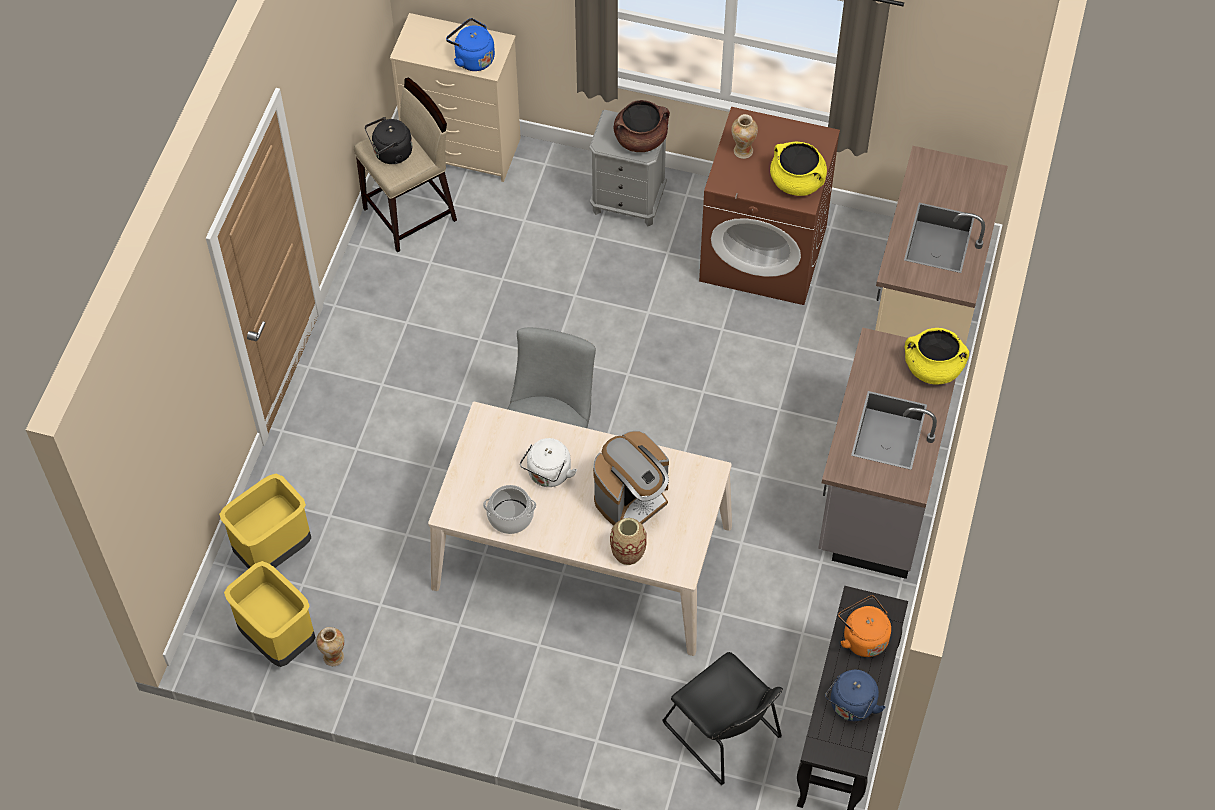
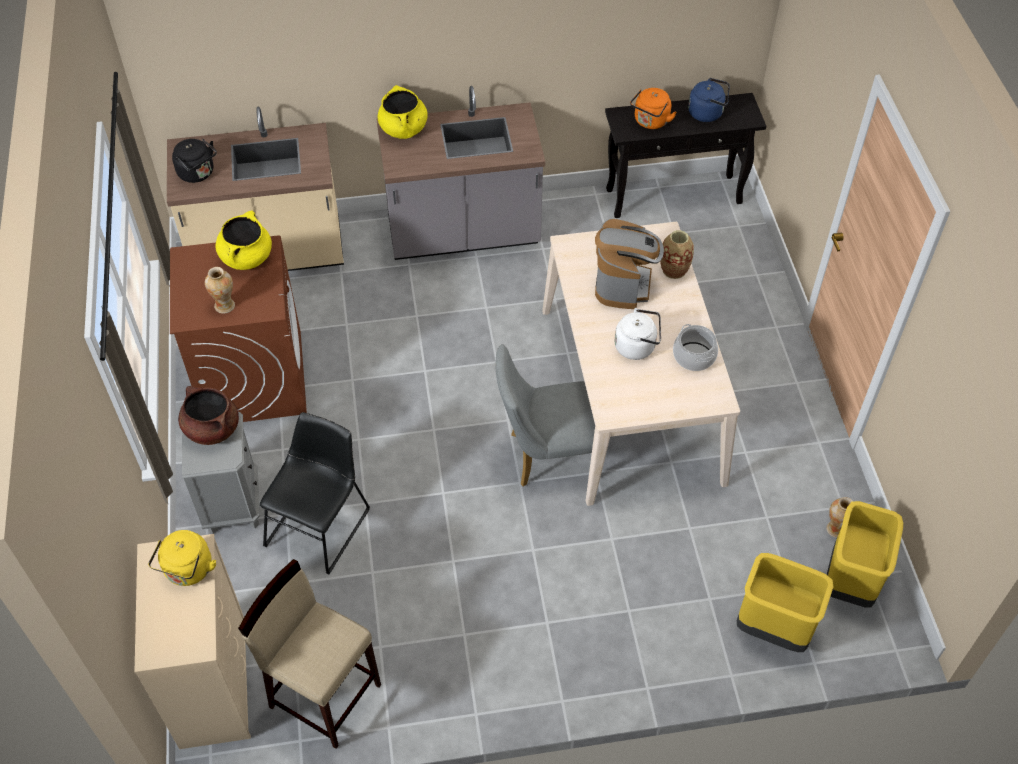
camera: 115 degrees left, 5 degrees down
black kettle [365,117,412,164] -> black kettle moved to [172,139,217,183]
blue kettle [446,18,495,71] -> yellow kettle [148,530,216,586]
coffee machine [593,431,669,526] -> coffee machine turned 75 degrees clockwise [595,219,664,309]
black chair [662,652,783,785] -> black chair moved to [260,412,370,574]

